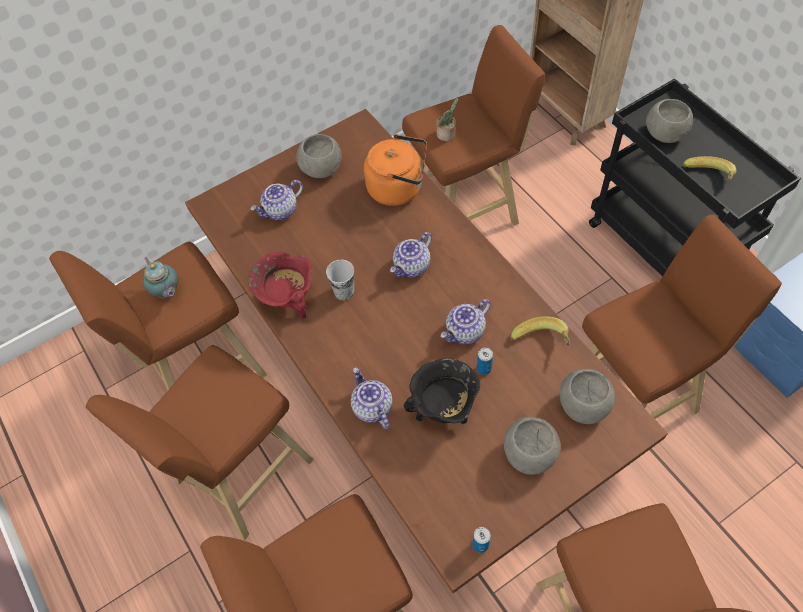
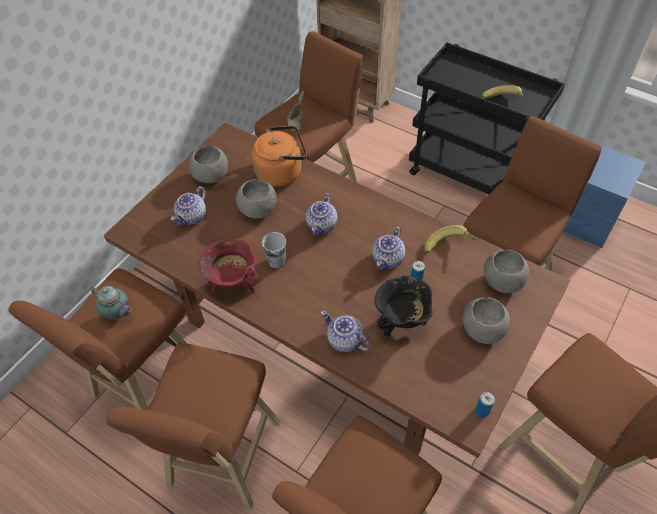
camera: 25 degrees left, 5 degrees down
grey bowl [646,99,693,143] -> grey bowl moved to [236,179,277,219]

